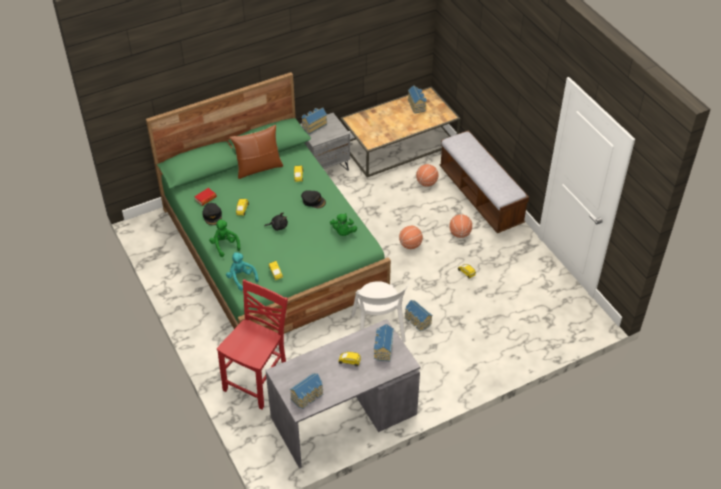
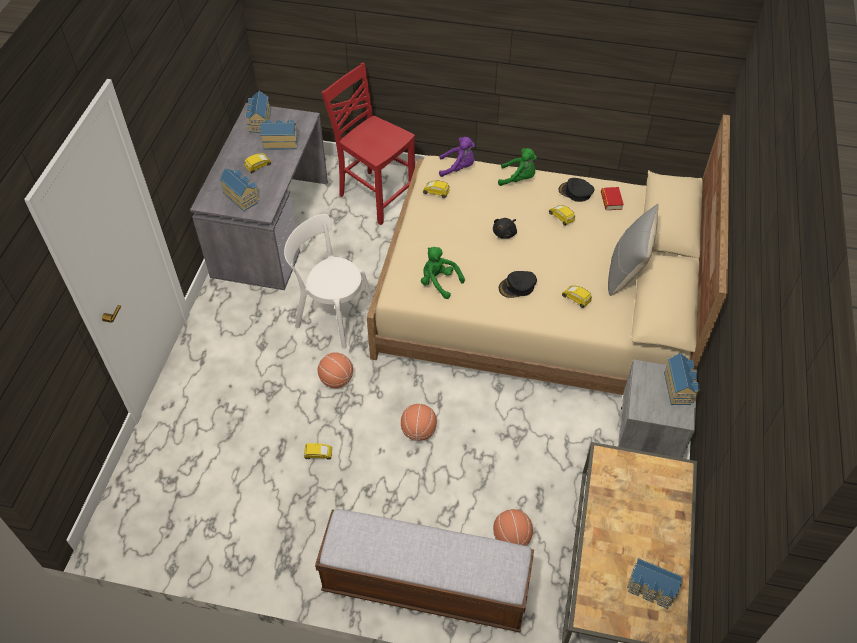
camera: 130 degrees right, 5 degrees up
green bed [146,72,391,334] -> beige bed [367,114,730,395]
red chair [217,279,288,409] -> red chair turned 150 degrees clockwise [321,63,415,225]
turquoise plush toy [226,252,259,291] -> purple plush toy [439,137,475,177]
brown pillow [229,125,283,179] -> grey pillow [608,204,658,296]
toy house [405,300,433,331] -> toy house moved to [260,120,298,150]
basketball [449,214,472,238] -> basketball moved to [318,352,353,388]

